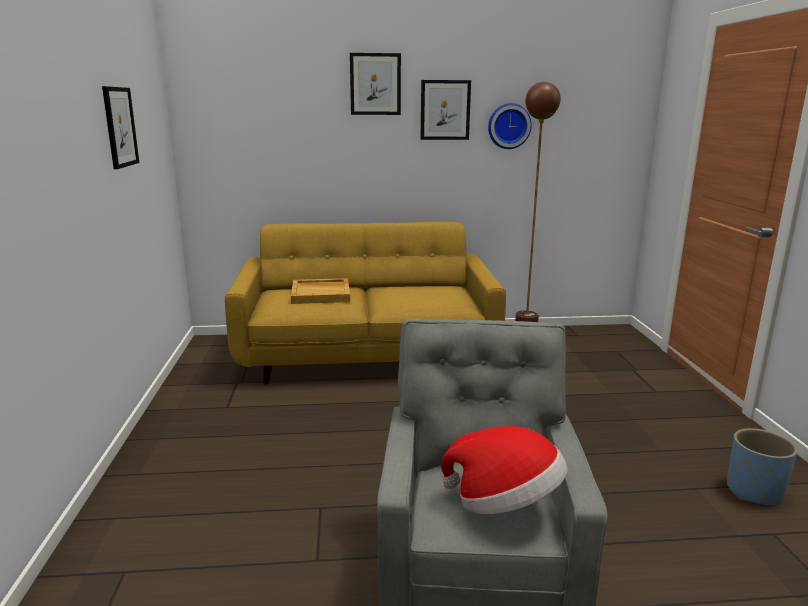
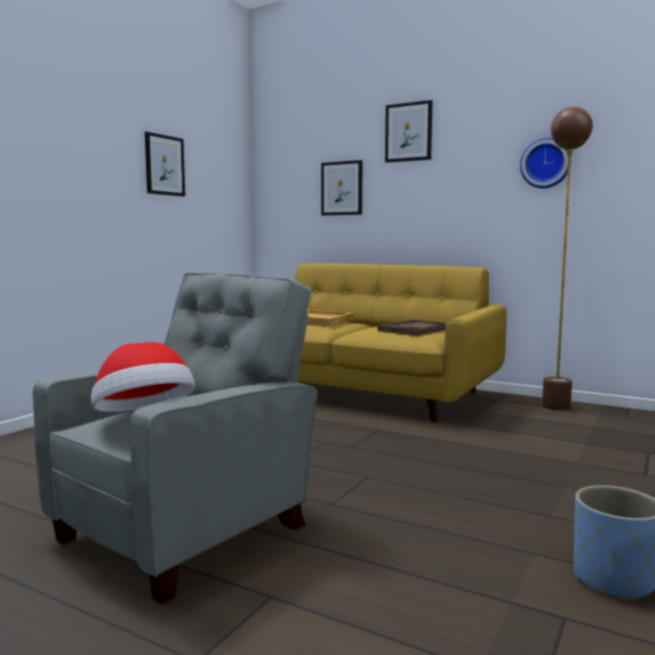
camera: 35 degrees right, 10 degrees down
picture [420,80,471,140] -> picture moved to [321,160,363,216]
none -> brown tray [378,319,446,336]

